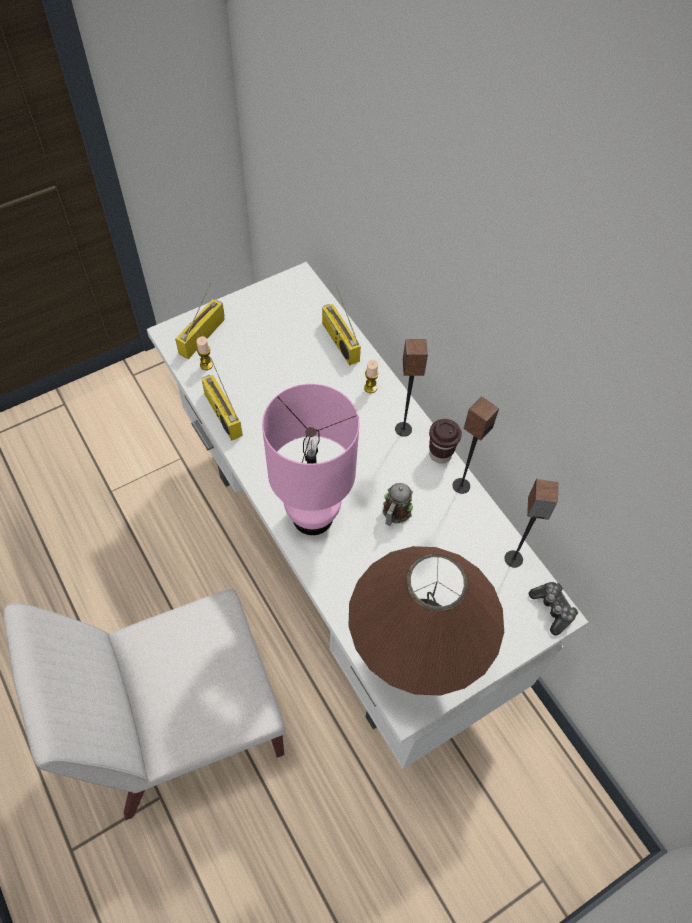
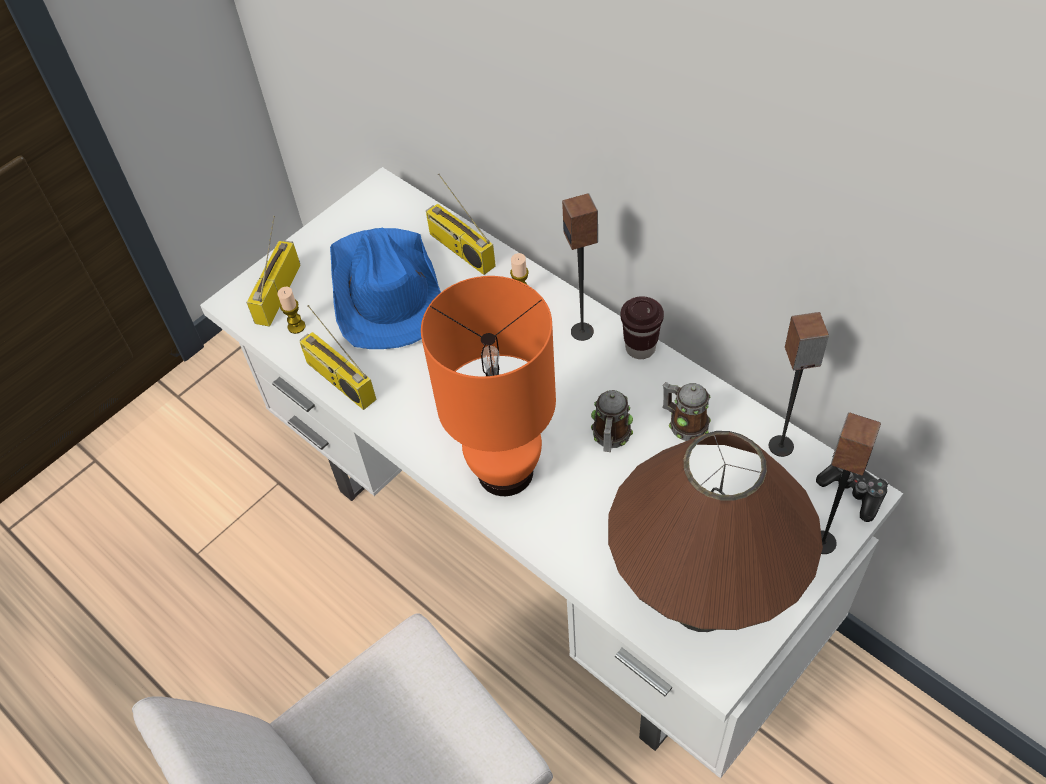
camera: 10 degrees left, 5 degrees down
pink table lamp [262,384,359,535] -> orange table lamp [421,276,556,496]
speaker [453,397,499,494] -> speaker moved to [821,412,881,554]
none -> blue hat [330,228,441,349]
none -> mug [663,382,711,441]

